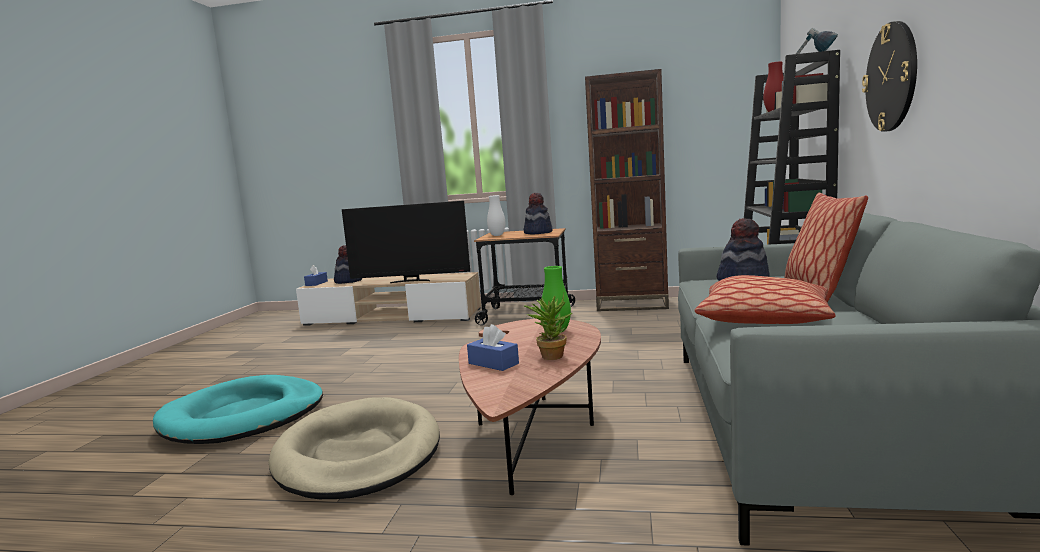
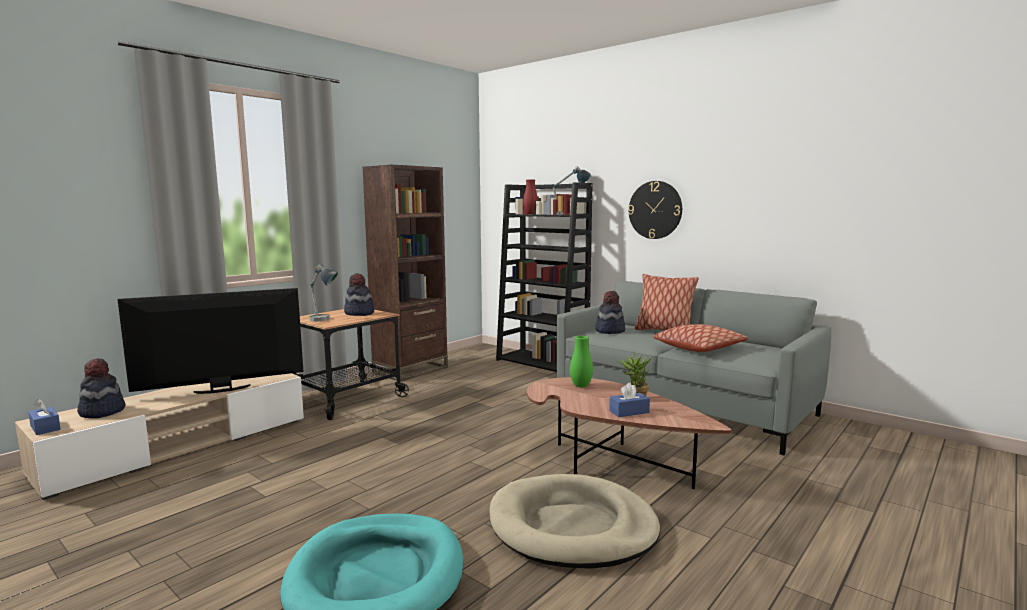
camera: 60 degrees left, 0 degrees up
television [342,201,470,283] -> television turned 150 degrees counterclockwise [118,288,303,394]
white vase [487,195,505,236] -> table lamp [310,264,338,321]

